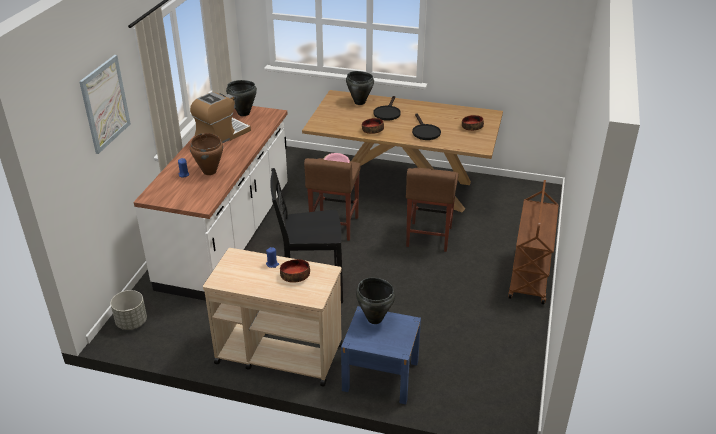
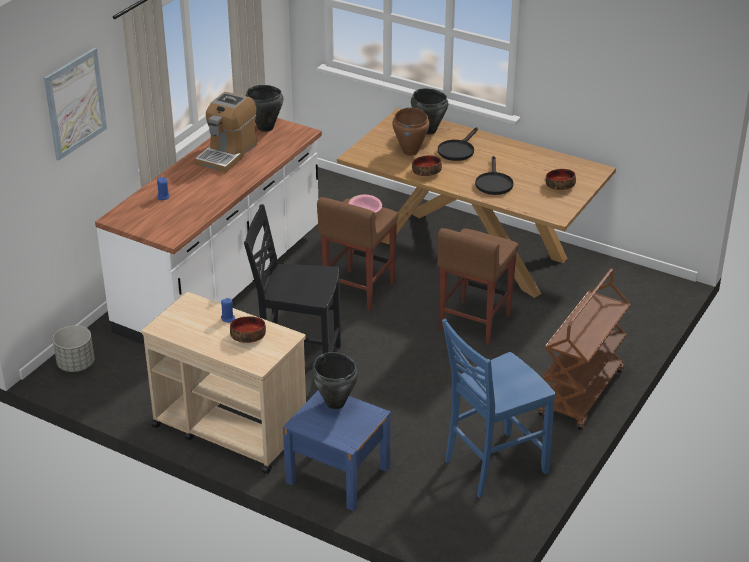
camera: 15 degrees right, 0 degrees up
coffee machine [190,92,251,143] -> coffee machine turned 150 degrees clockwise [195,92,257,173]
brown cooking pot [190,133,223,175] -> brown cooking pot moved to [392,107,430,156]
none -> blue chair [442,319,555,498]

